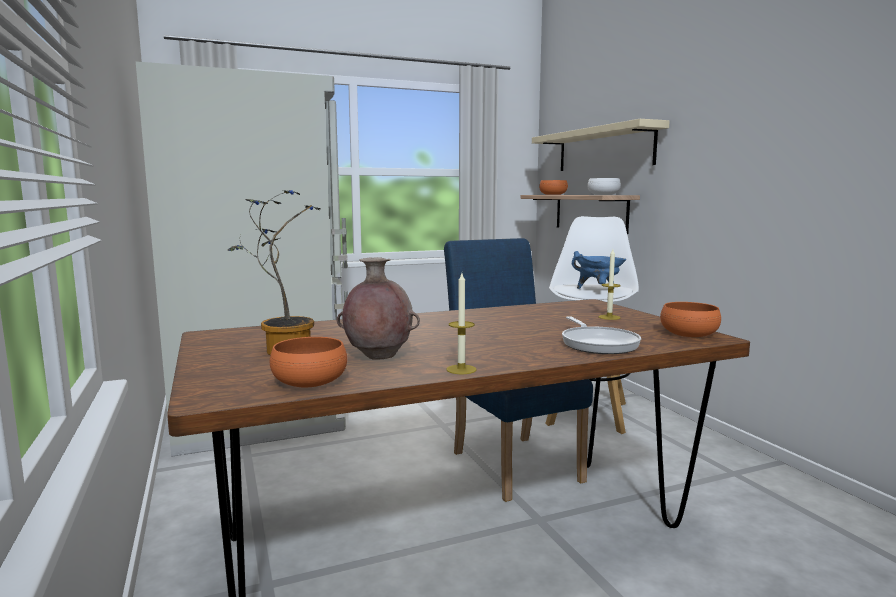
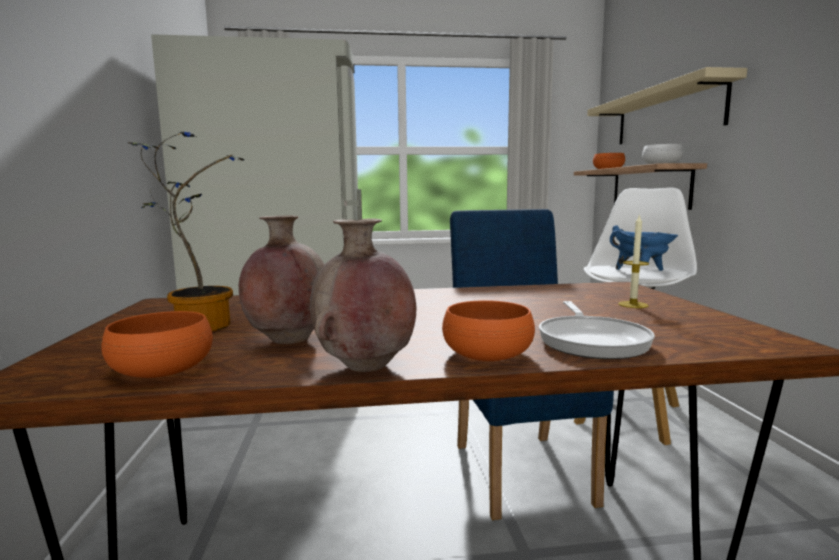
camera: 15 degrees right, 0 degrees up
candle [446,273,477,374] -> brown vase [310,218,416,372]
orange bowl [660,302,721,337] -> orange bowl moved to [442,300,535,361]

